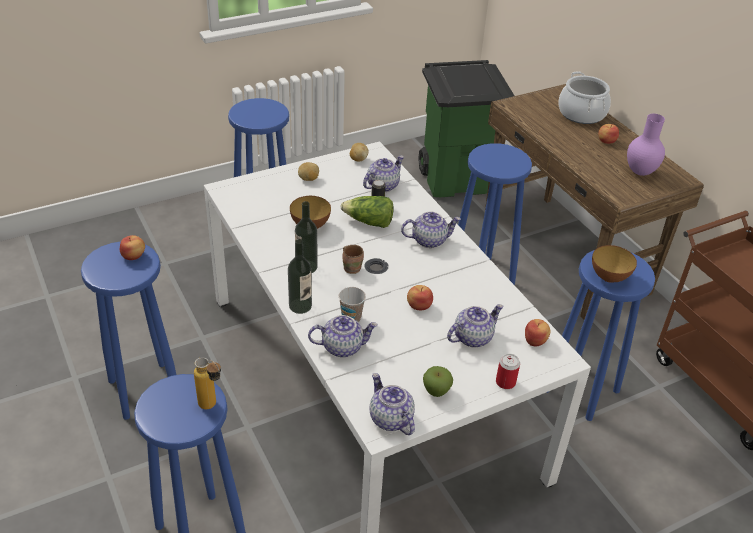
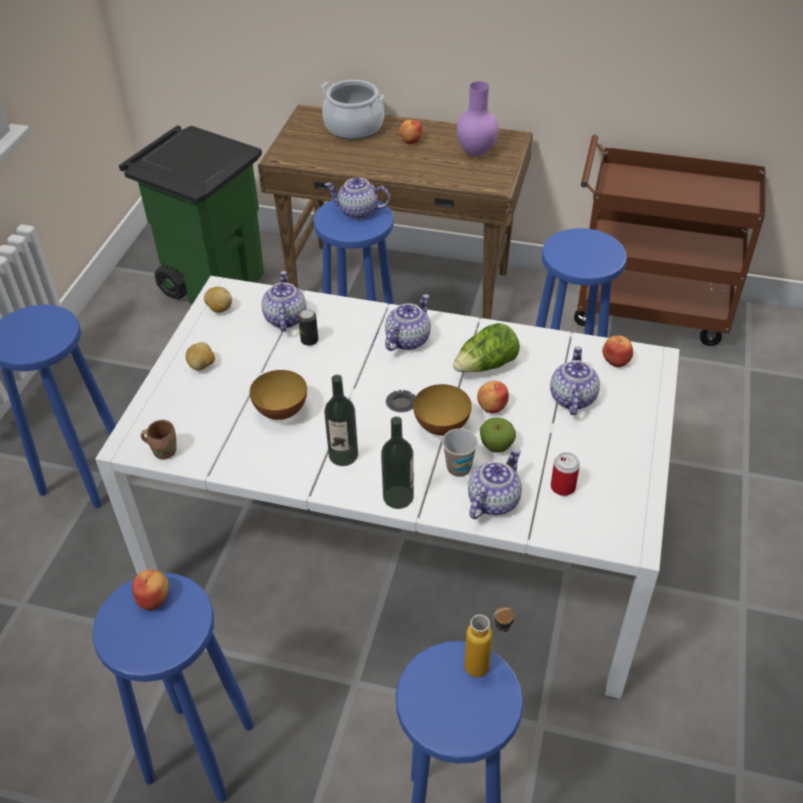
camera: 45 degrees left, 5 degrees up
lettuce [340,196,394,228] -> lettuce moved to [453,323,520,372]
brown mug [342,245,364,274] -> brown mug moved to [140,420,177,460]
teapot [369,373,415,435] -> teapot moved to [325,177,390,219]
apple [423,366,453,397] -> apple moved to [480,417,516,453]
can [496,353,520,389] -> can moved to [551,452,580,496]
bowl [592,245,637,283] -> bowl moved to [413,384,472,436]

